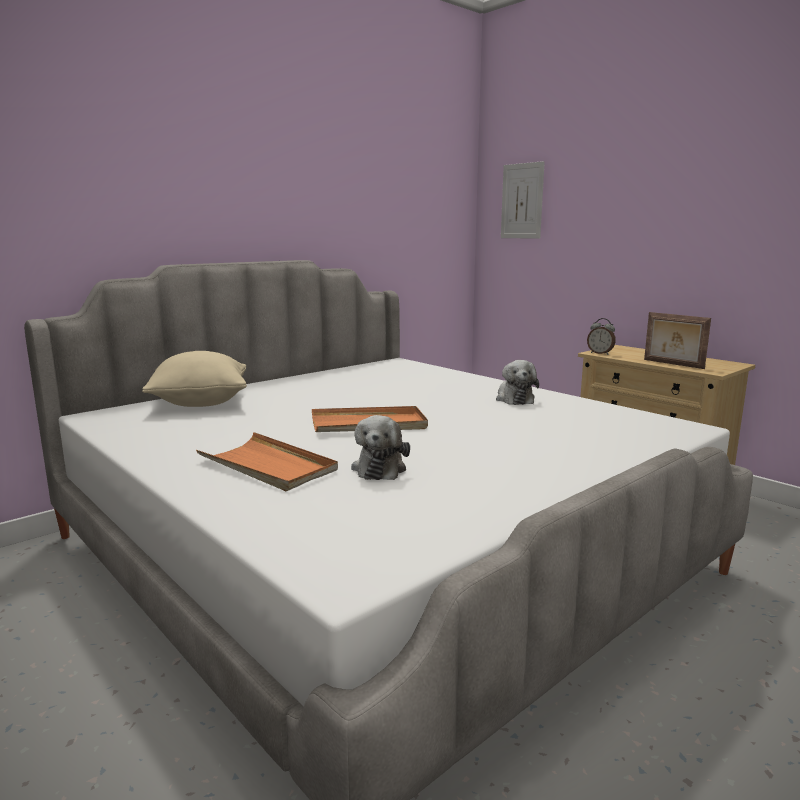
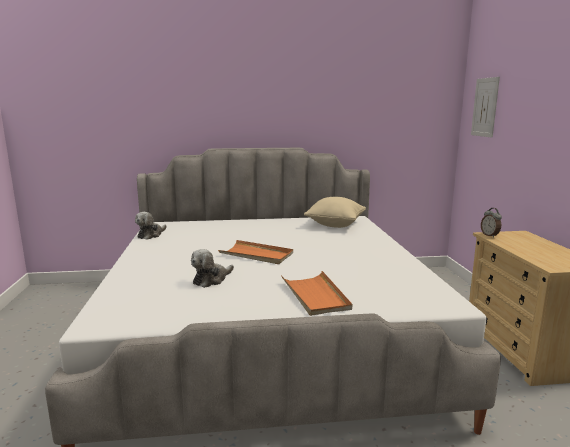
camera: 35 degrees right, 0 degrees up
beige pillow [142,351,247,407] -> beige pillow moved to [304,197,366,228]
orange tray [196,432,338,491] -> orange tray moved to [281,271,352,316]
plush toy [496,360,539,405] -> plush toy moved to [135,212,167,240]
picture frame [644,312,711,369] -> none

